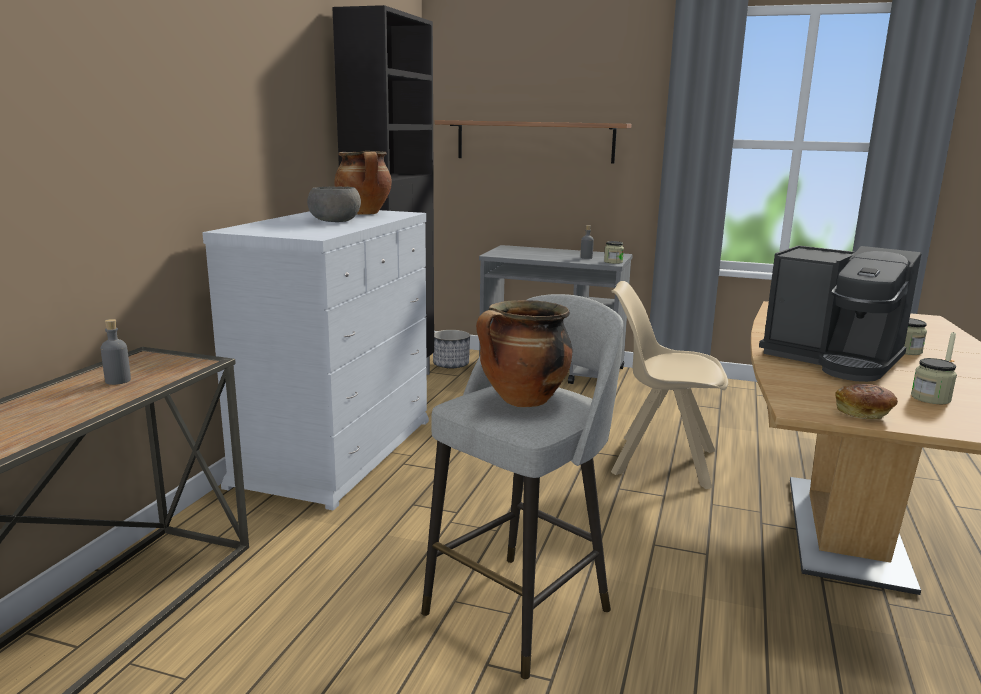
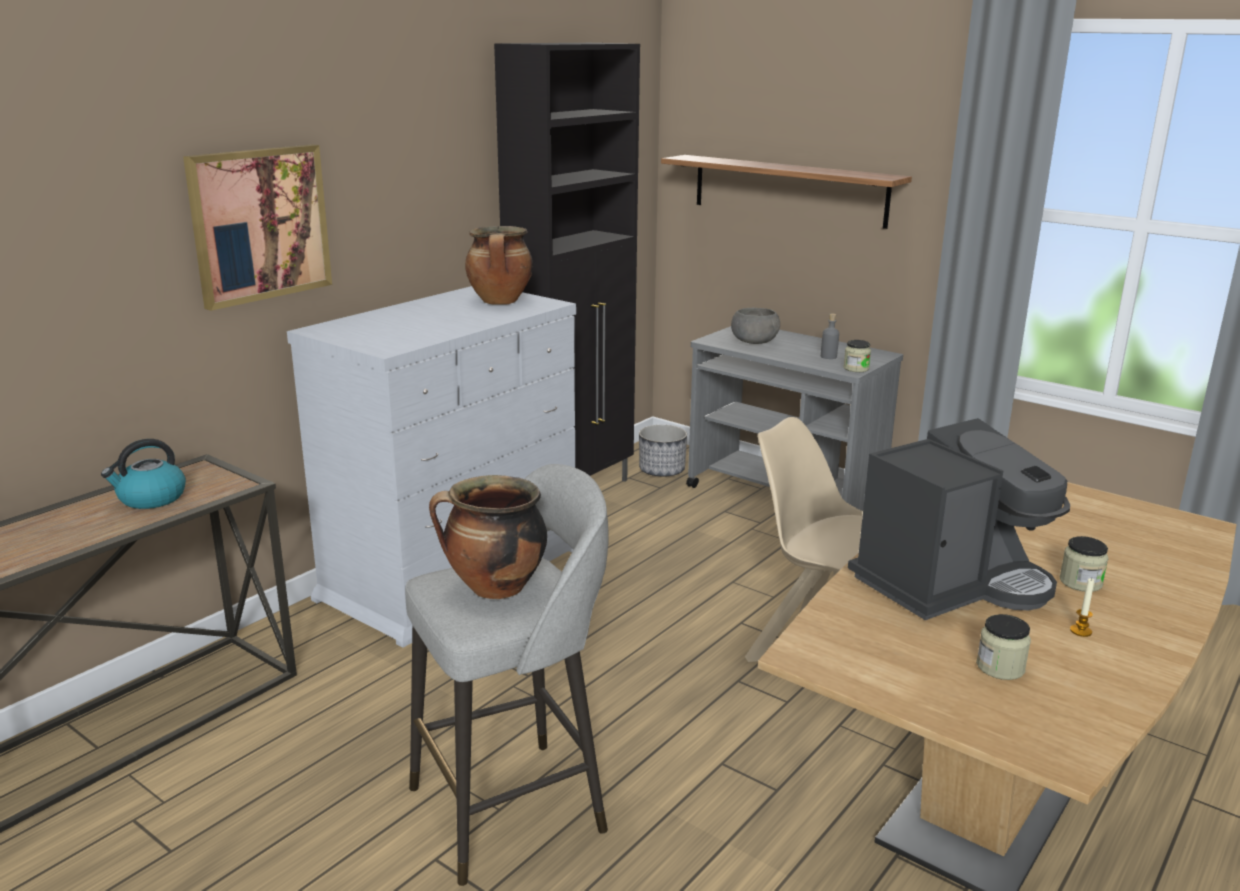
camera: 20 degrees right, 5 degrees up
grey bottle [101,319,131,385] -> kettle [101,439,186,509]
grey bowl [307,187,361,222] -> grey bowl moved to [731,308,780,344]
coffee machine [759,245,922,382] -> coffee machine turned 90 degrees counterclockwise [848,418,1070,620]
bread [835,384,898,419] -> none
none -> picture [183,144,332,311]

